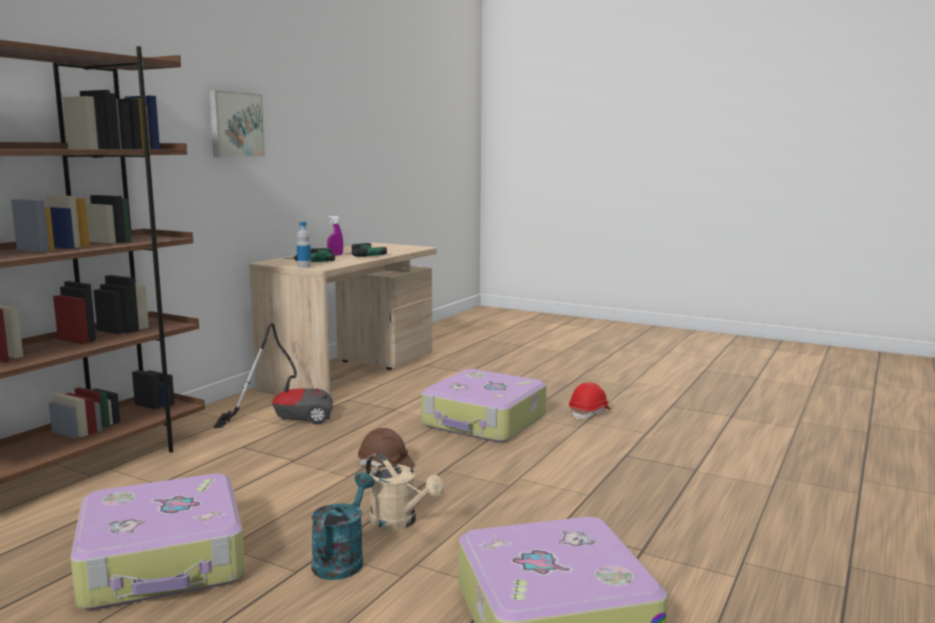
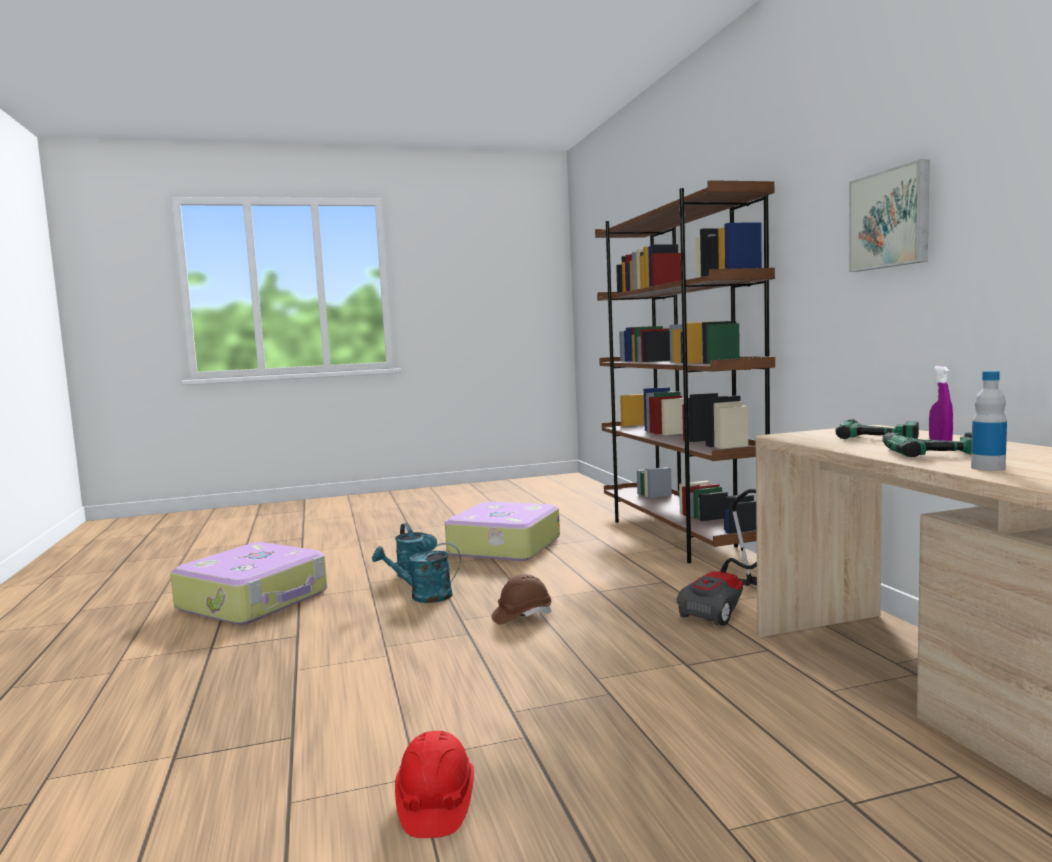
camera: 135 degrees right, 5 degrees down
bottle [297,222,311,268] -> bottle moved to [971,371,1007,471]
beige watering can [366,453,444,530] -> turquoise watering can [372,542,461,603]
suitcase [421,369,546,442] -> none

